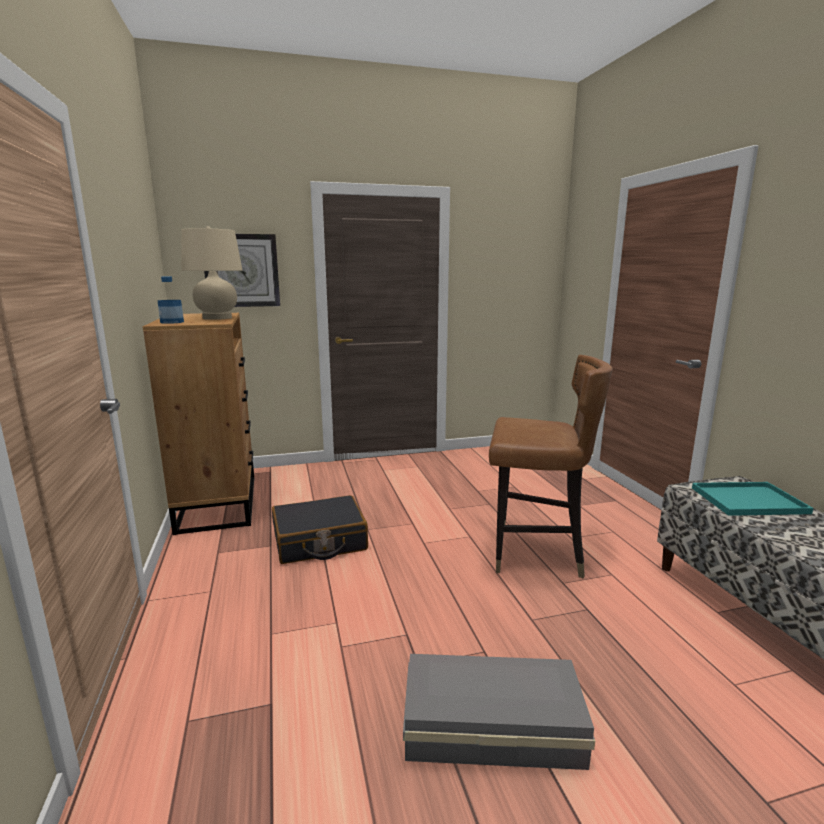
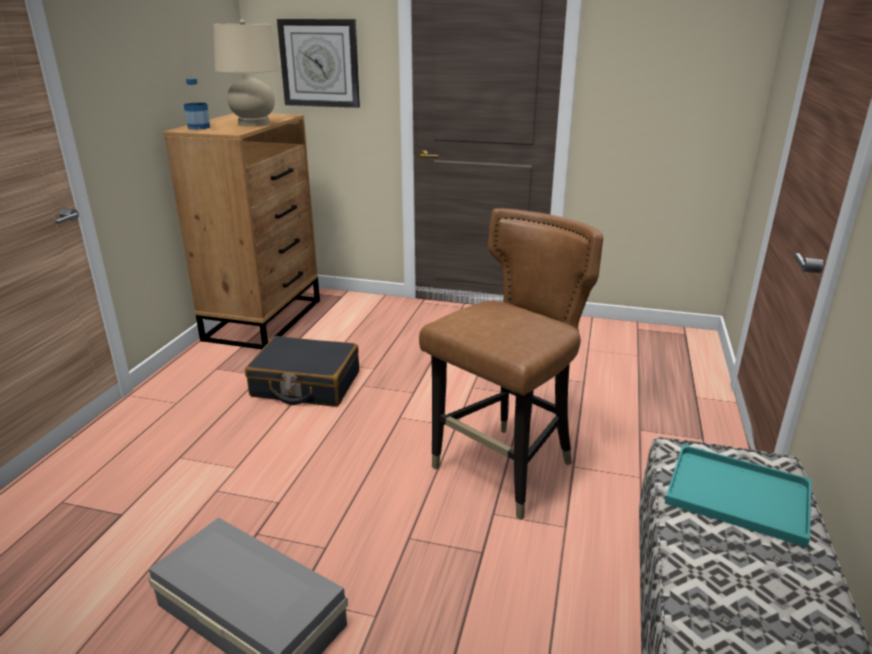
camera: 30 degrees right, 10 degrees up
brown chair [489,355,613,578] -> brown chair turned 90 degrees counterclockwise [419,209,603,520]

